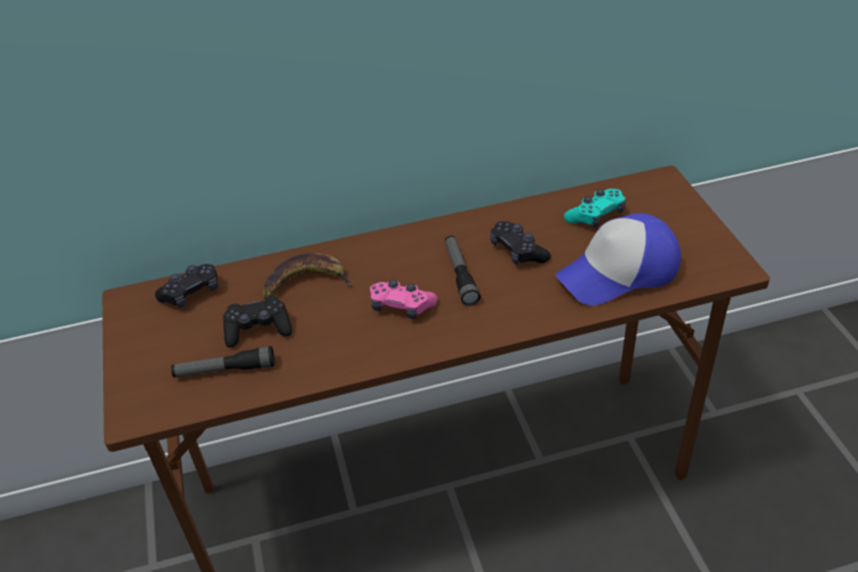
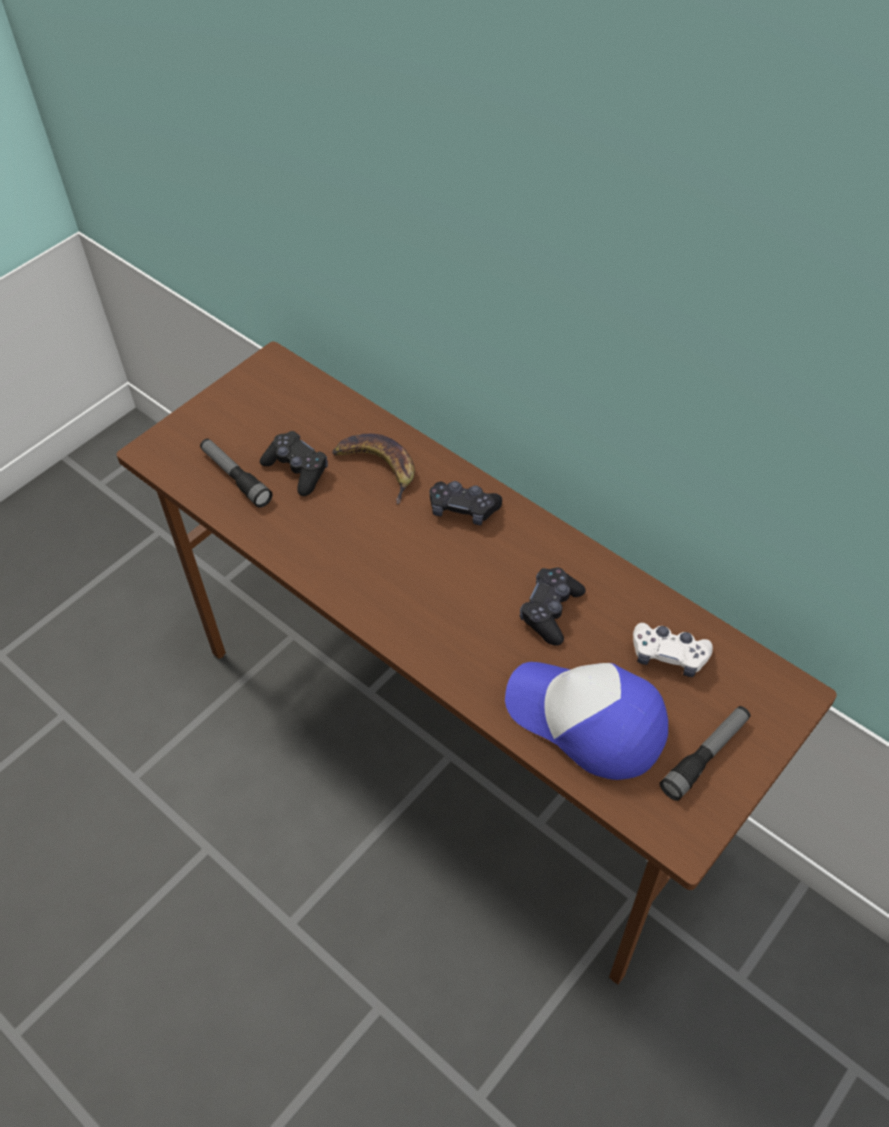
camera: 55 degrees right, 10 degrees up
black game controller [155,264,218,308] -> black game controller moved to [429,481,502,525]
pink game controller [370,280,437,319] -> none
flashlight [445,236,480,306] -> flashlight moved to [660,706,751,801]
turquoise game controller [564,189,626,228] -> white game controller [633,623,713,677]

